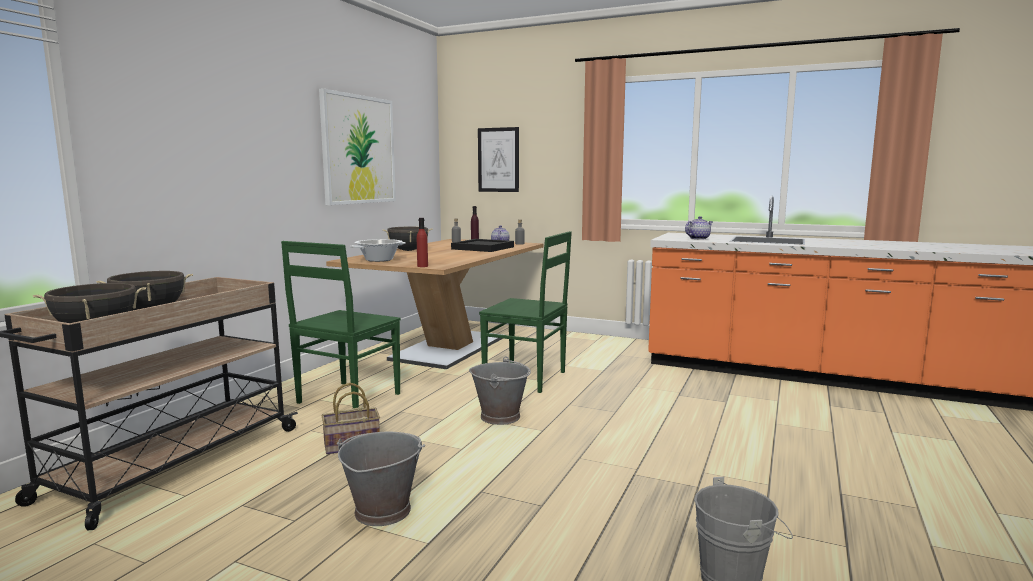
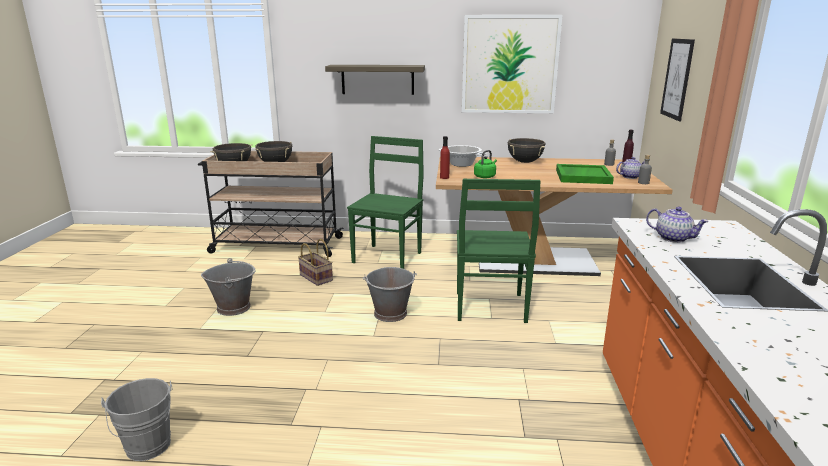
camera: 70 degrees right, 10 degrees up
green chair [281,241,401,408] -> green chair turned 105 degrees clockwise [347,136,424,269]
black tray [451,239,514,252] -> green tray [556,164,614,184]
none -> shelf [325,65,425,95]
none -> green kettle [474,150,497,178]

